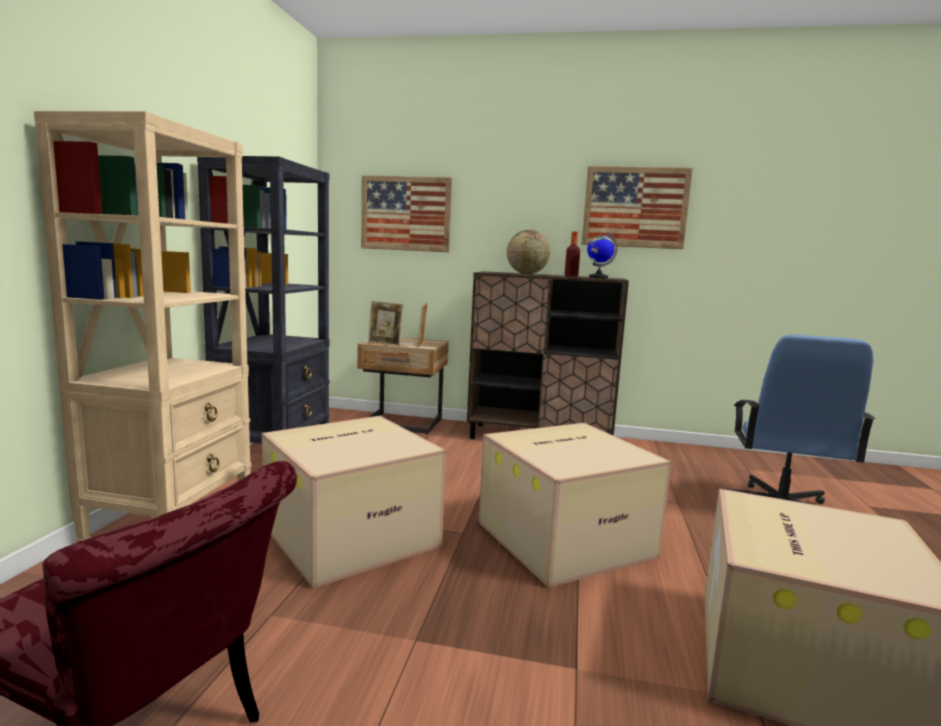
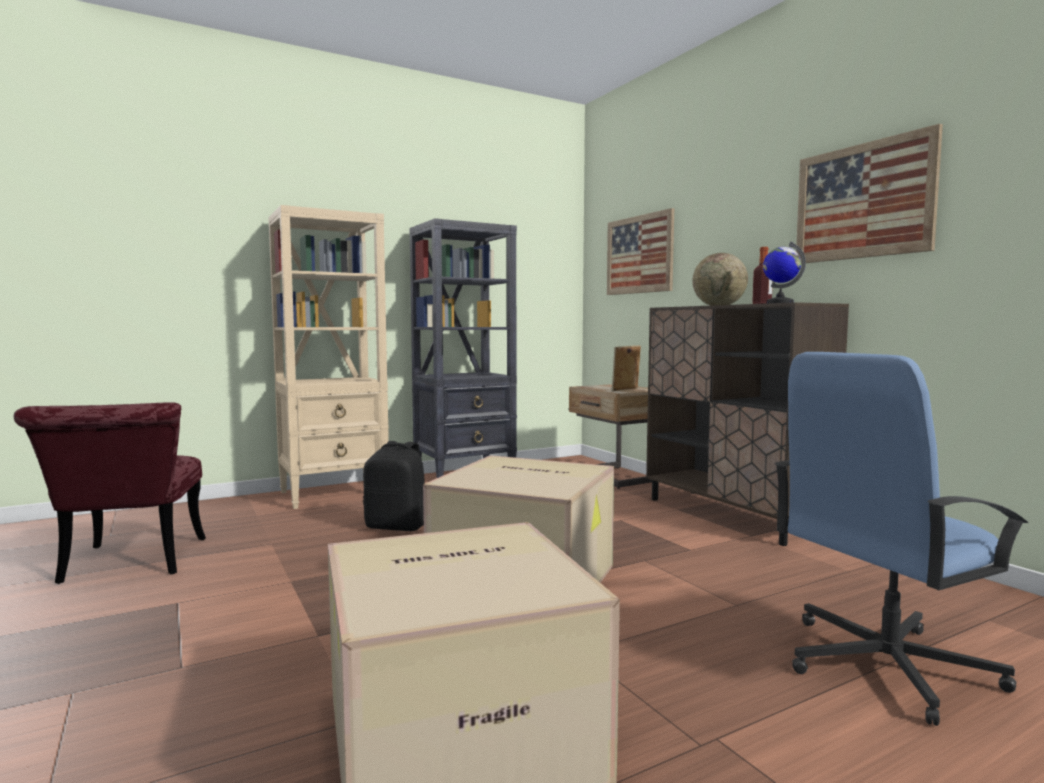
camera: 50 degrees right, 5 degrees down
cardboard box [262,416,446,588] -> black backpack [363,441,425,531]
picture frame [368,301,403,346] -> none

